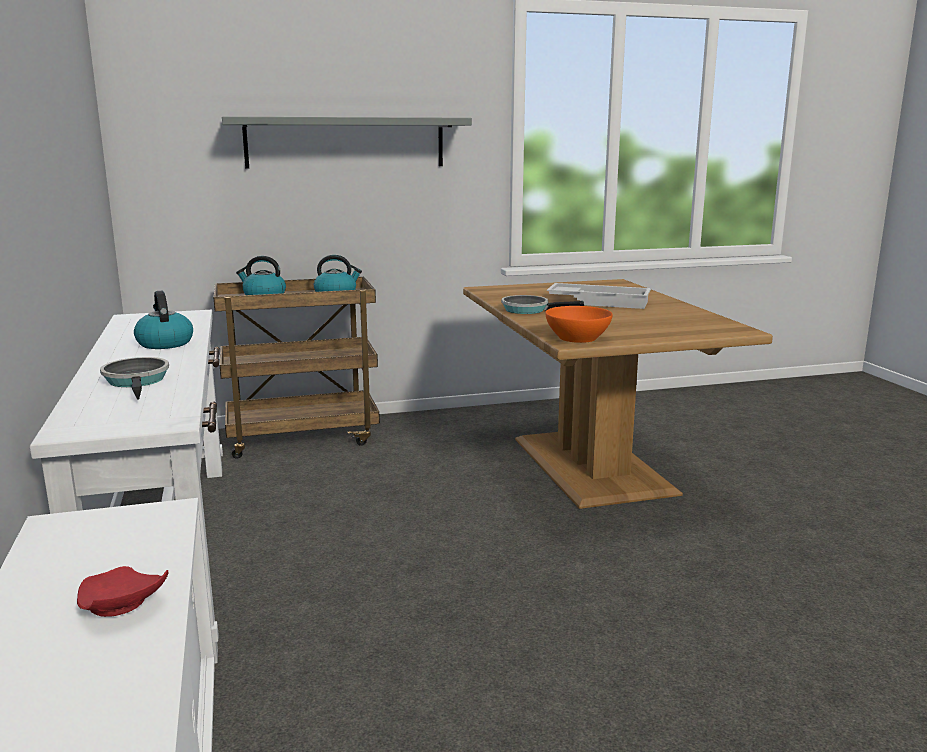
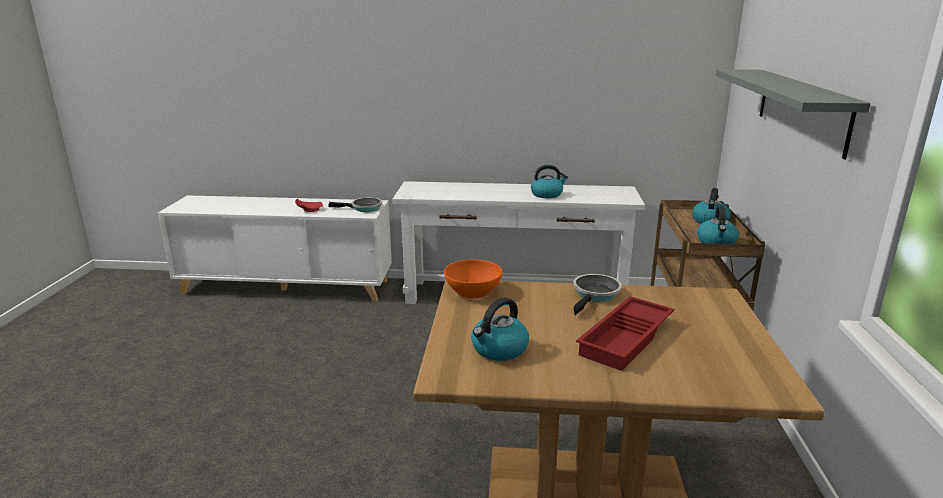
camera: 110 degrees right, 5 degrees up
frying pan [100,357,169,400] -> frying pan moved to [329,197,382,212]
white tray [547,283,651,309] -> red tray [576,296,674,371]
none -> kettle [471,297,529,361]

